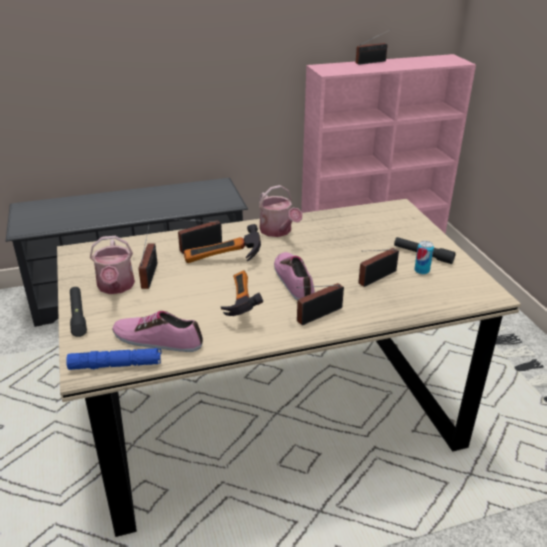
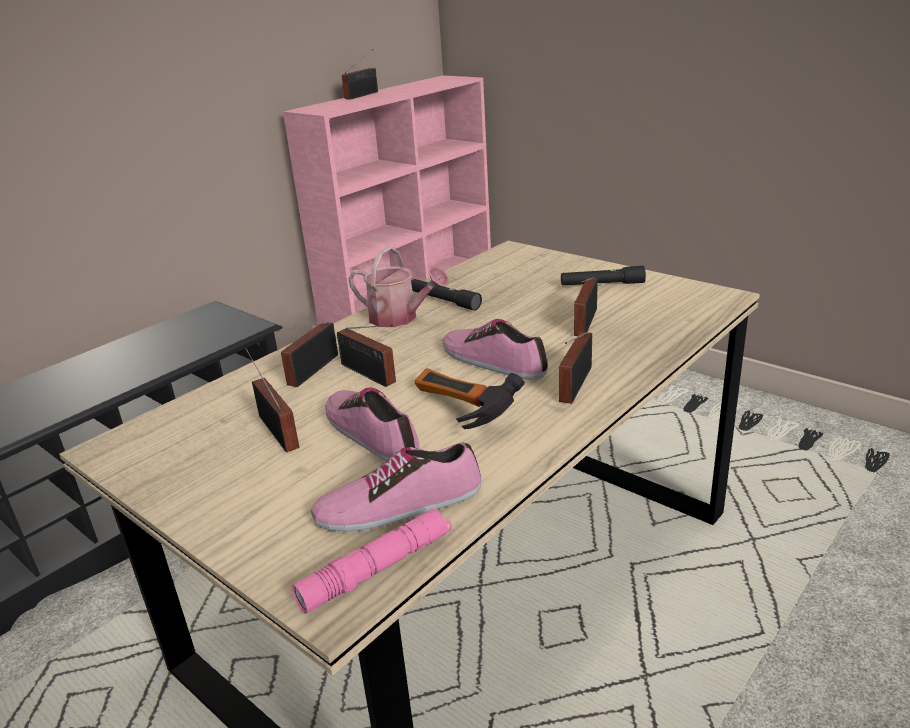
camera: 30 degrees left, 5 degrees down
blue flashlight [66,348,162,370] -> pink flashlight [291,508,452,614]
black flashlight [70,287,87,337] -> black flashlight moved to [411,279,482,311]
watering can [90,236,135,294] -> none
hammer [184,224,261,263] -> radio [337,325,396,387]
can [414,241,434,275] -> none
none -> shoe [325,387,419,461]

